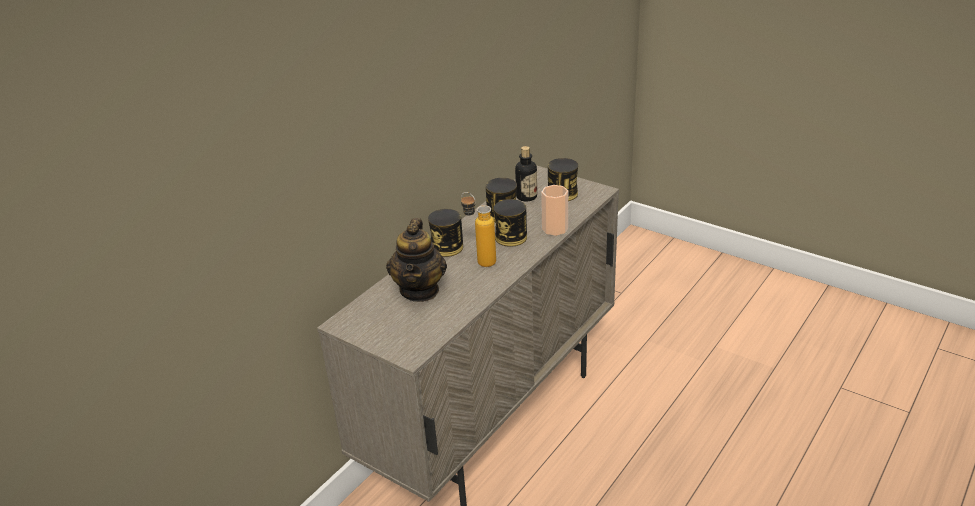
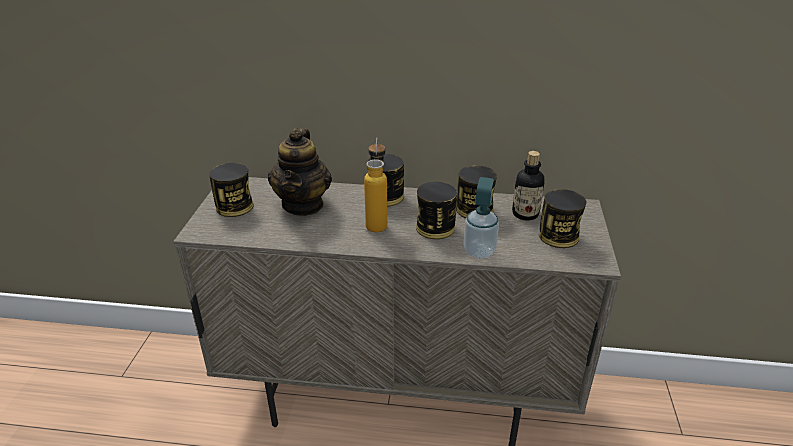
camera: 60 degrees right, 0 degrees up
teapot [386,218,447,302] -> teapot turned 60 degrees counterclockwise [268,128,332,216]
cup [541,185,568,236] -> soap dispenser [464,177,499,259]
none -> can [209,163,254,217]

